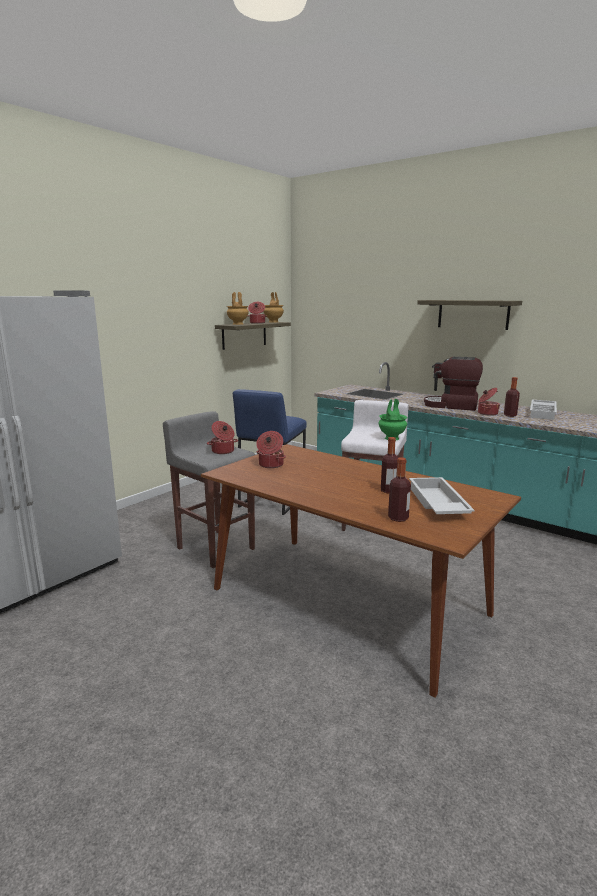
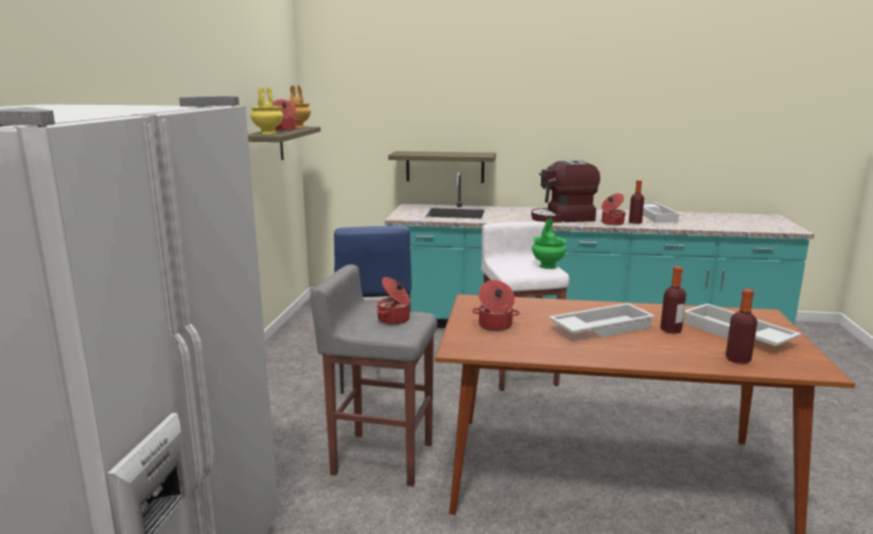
camera: 30 degrees left, 0 degrees up
brown vase [227,292,249,325] -> yellow vase [250,87,283,134]
shelf [417,300,522,330] -> shelf moved to [388,151,496,183]
none -> white tray [549,303,655,337]

